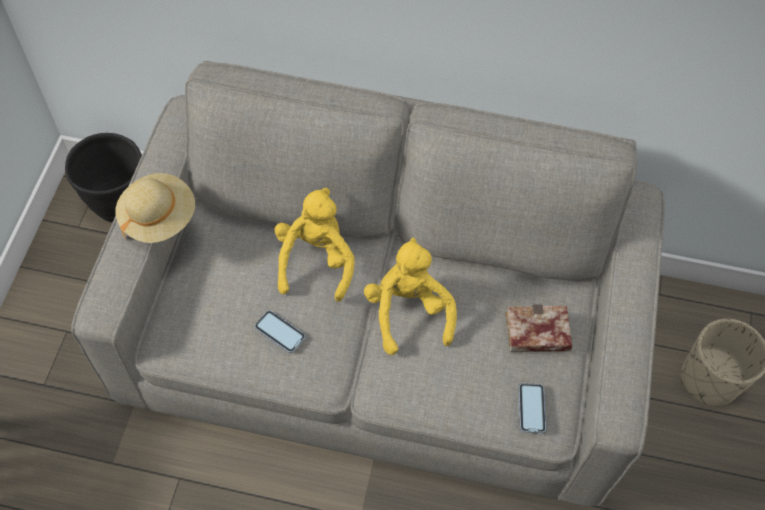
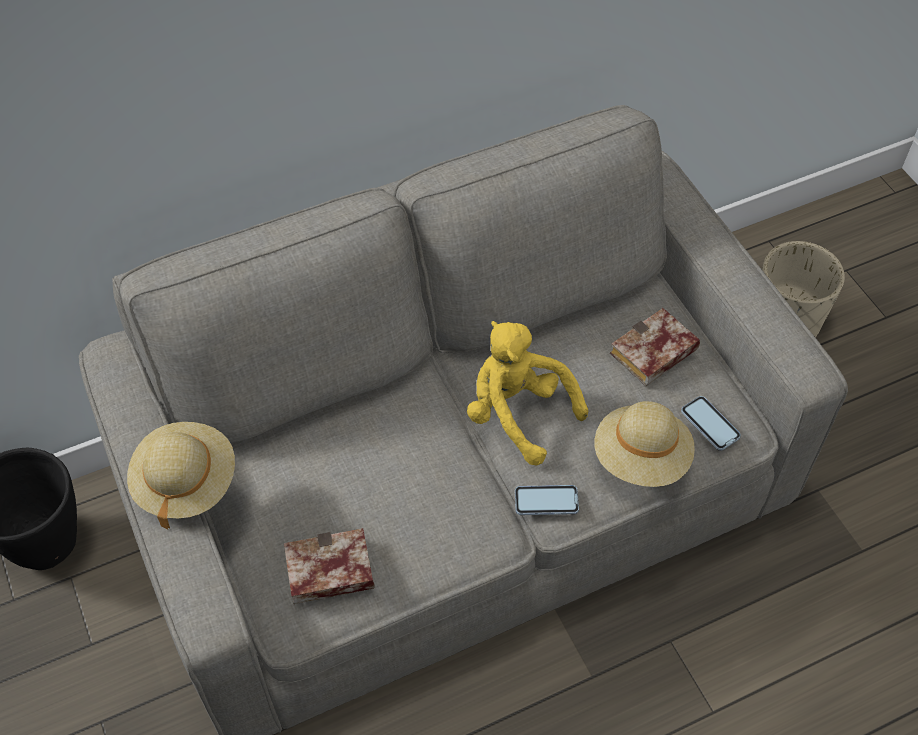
camera: 35 degrees left, 5 degrees down
phone [255,310,305,353] -> phone moved to [515,485,579,515]
yellow plush toy [275,188,355,302] -> none
none -> book [284,528,375,604]
none -> beige hat [595,401,695,487]

